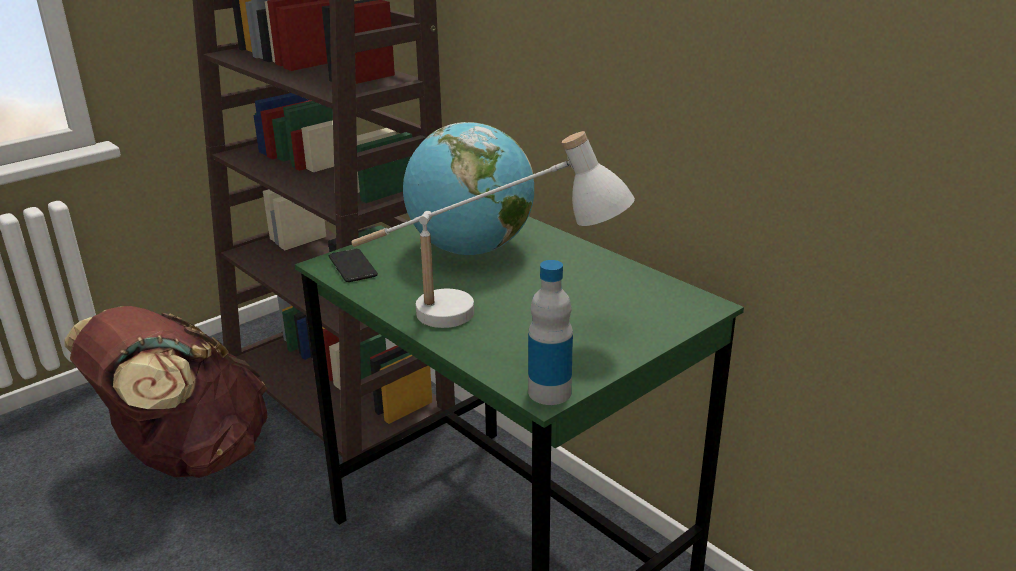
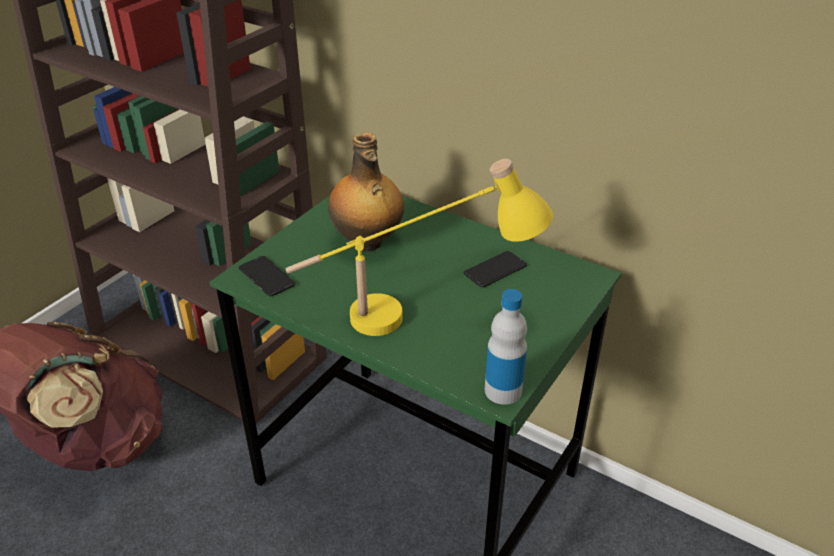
camera: 15 degrees left, 10 degrees up
white table lamp [351,131,635,328] -> yellow table lamp [286,159,553,336]
globe [403,122,534,255] -> bottle [328,133,404,252]
none -> phone [464,251,527,287]

